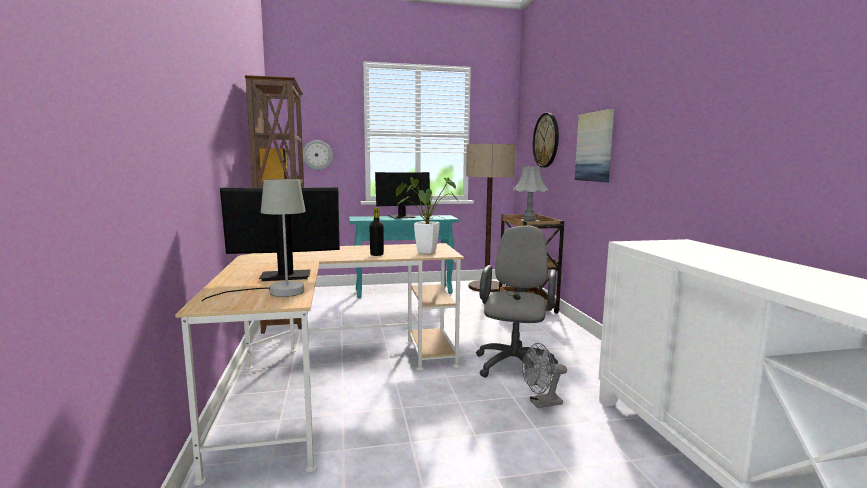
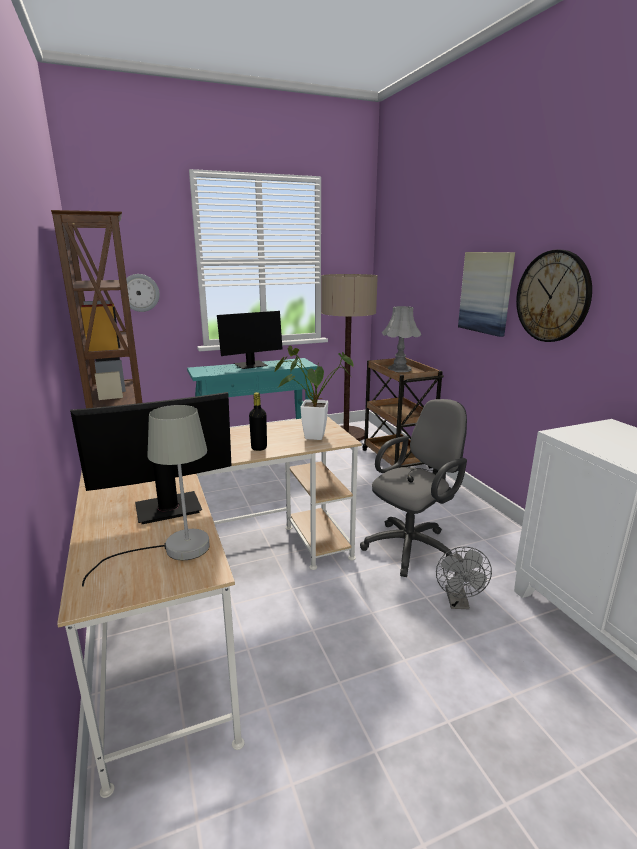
camera: 10 degrees left, 10 degrees up
grey office chair [476,225,558,385] -> grey office chair turned 45 degrees clockwise [360,399,467,577]
grey fan [522,343,567,408] -> grey fan turned 60 degrees counterclockwise [436,546,492,609]
wall clock [533,113,559,168] -> wall clock moved to [516,250,592,342]

